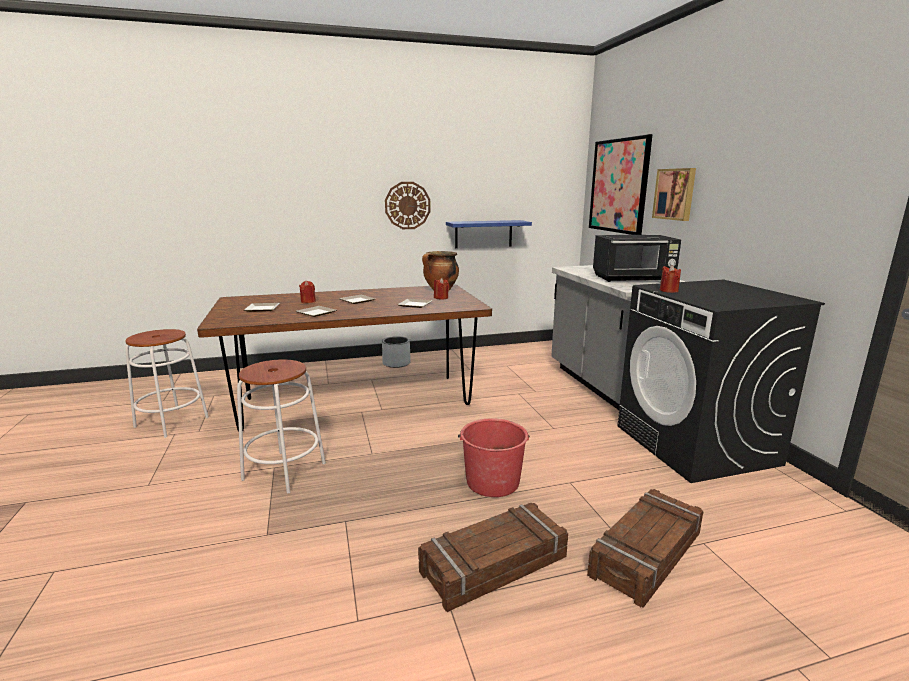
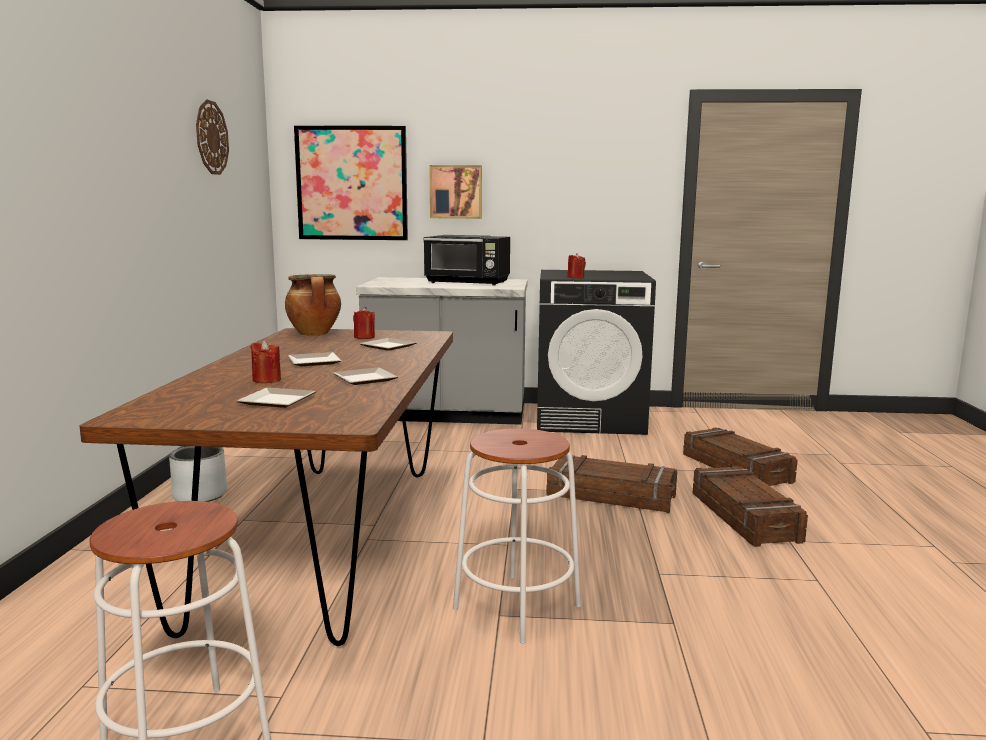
camera: 70 degrees left, 5 degrees down
wall clock [385,182,431,229] -> wall clock moved to [196,99,229,175]
blue shelf [446,220,532,248] -> none
red bucket [458,418,530,497] -> crate [546,455,677,513]
black microwave [593,235,681,282] -> black microwave turned 90 degrees clockwise [423,235,510,286]

